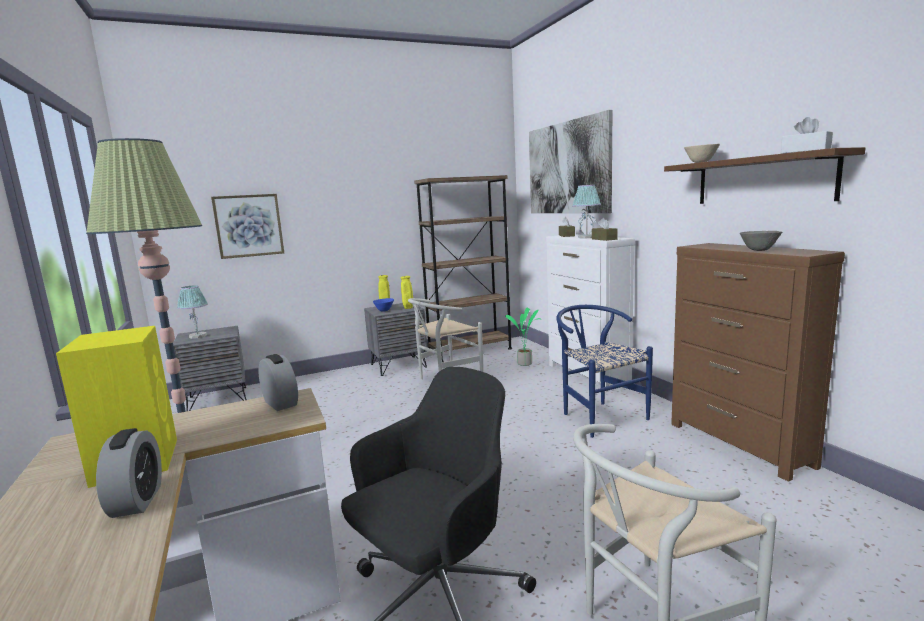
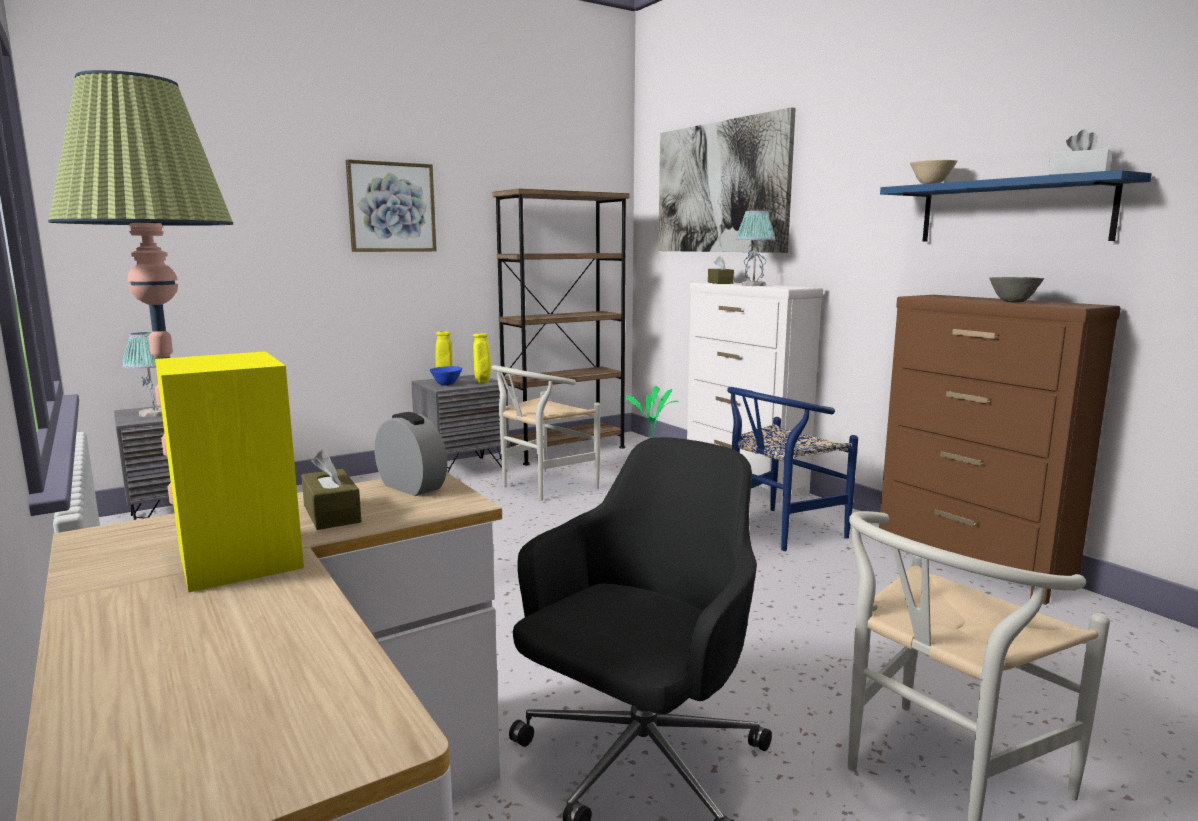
camera: 10 degrees left, 0 degrees up
alarm clock [96,428,162,518] -> none
picture [211,194,284,259] -> picture moved to [346,159,437,252]
blue chair [556,305,653,438] -> blue chair turned 90 degrees counterclockwise [727,387,858,551]
brown tissue box [592,218,618,241] -> brown tissue box moved to [301,449,362,530]
brown shelf [664,147,865,204] -> blue shelf [880,170,1152,242]

